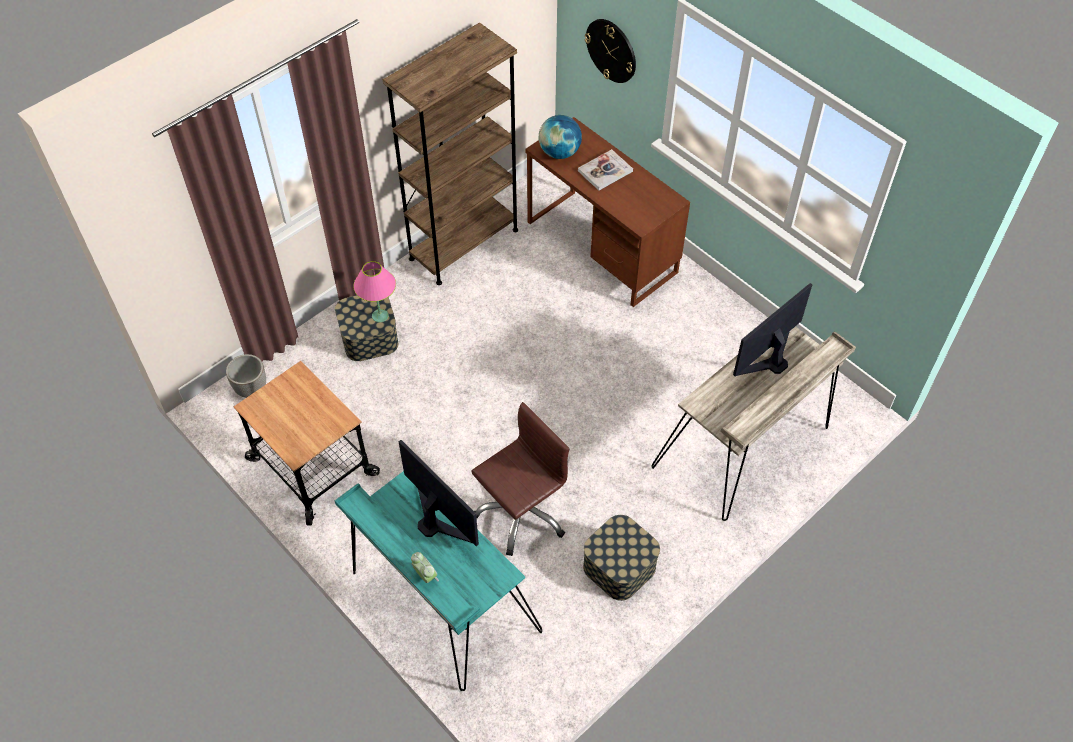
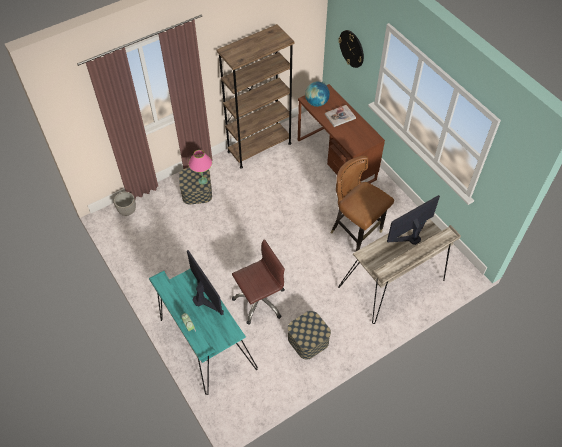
camera: 10 degrees right, 0 degrees up
cart [234,361,380,526] -> none
none -> brown chair [331,156,394,251]

